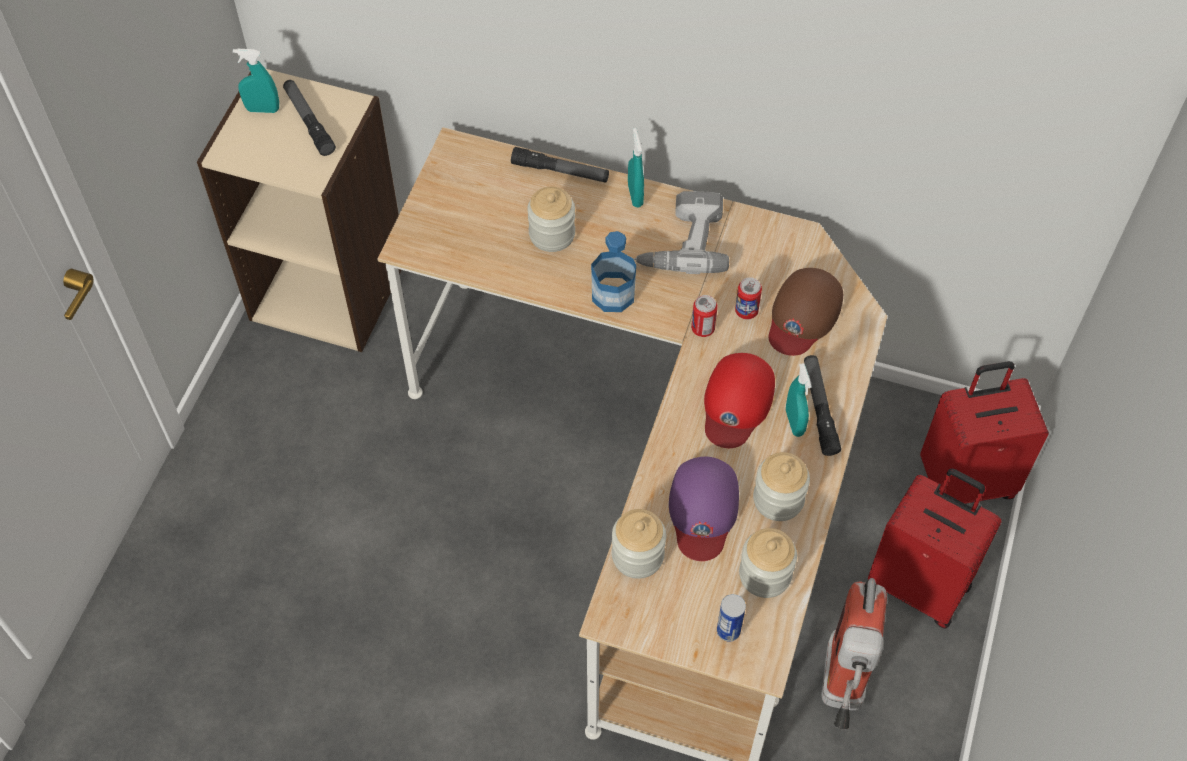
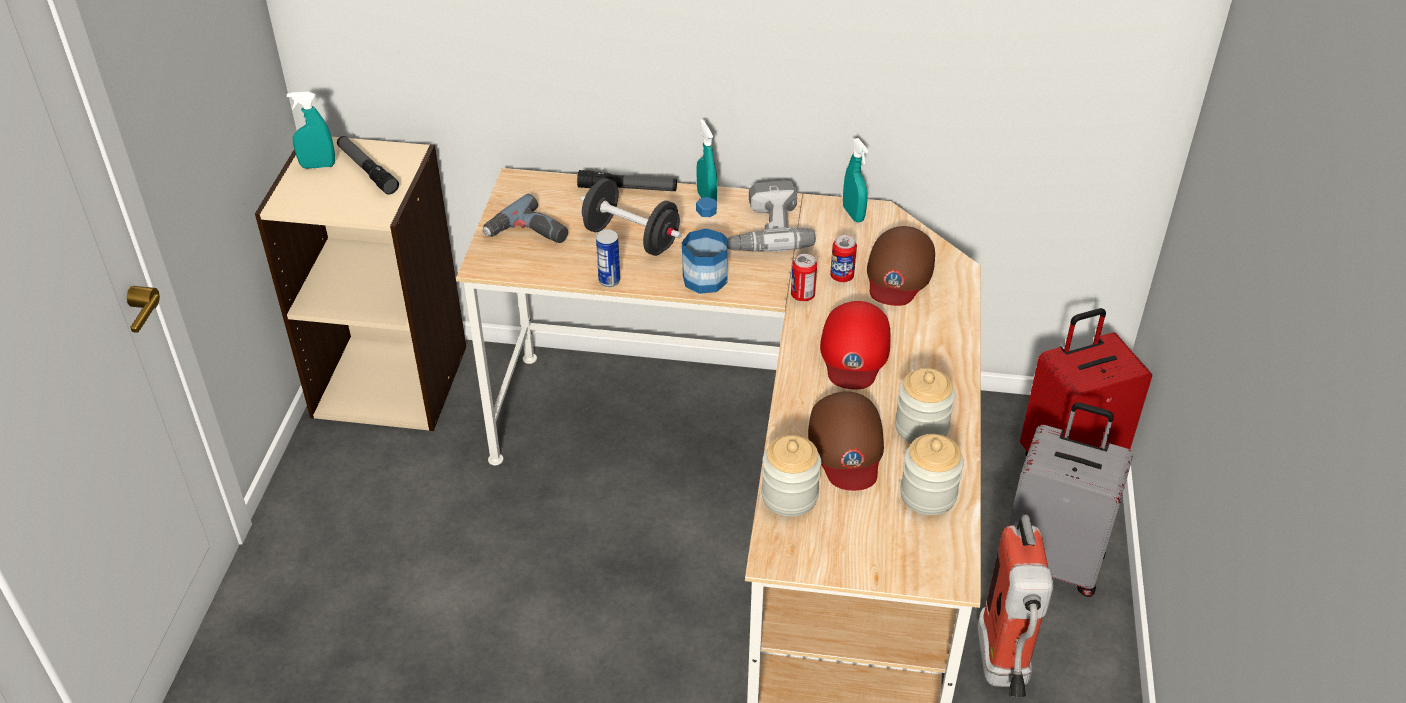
camera: 10 degrees left, 15 degrees down
jar [527,187,575,252] -> black dumbbell [581,178,682,256]
purple cap [669,457,739,561] -> brown cap [808,391,884,491]
can [717,594,746,642] -> can moved to [596,230,620,287]
turquoise spray bottle [786,363,812,437] -> turquoise spray bottle moved to [843,138,868,222]
flashlight [804,355,841,456] -> none
red suitcase [868,469,1002,629] -> grey suitcase [1009,402,1133,597]
none -> power drill [483,194,568,243]

